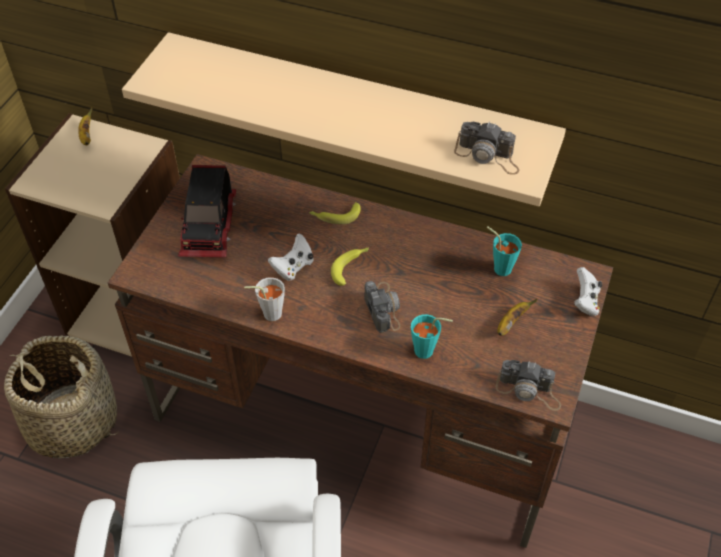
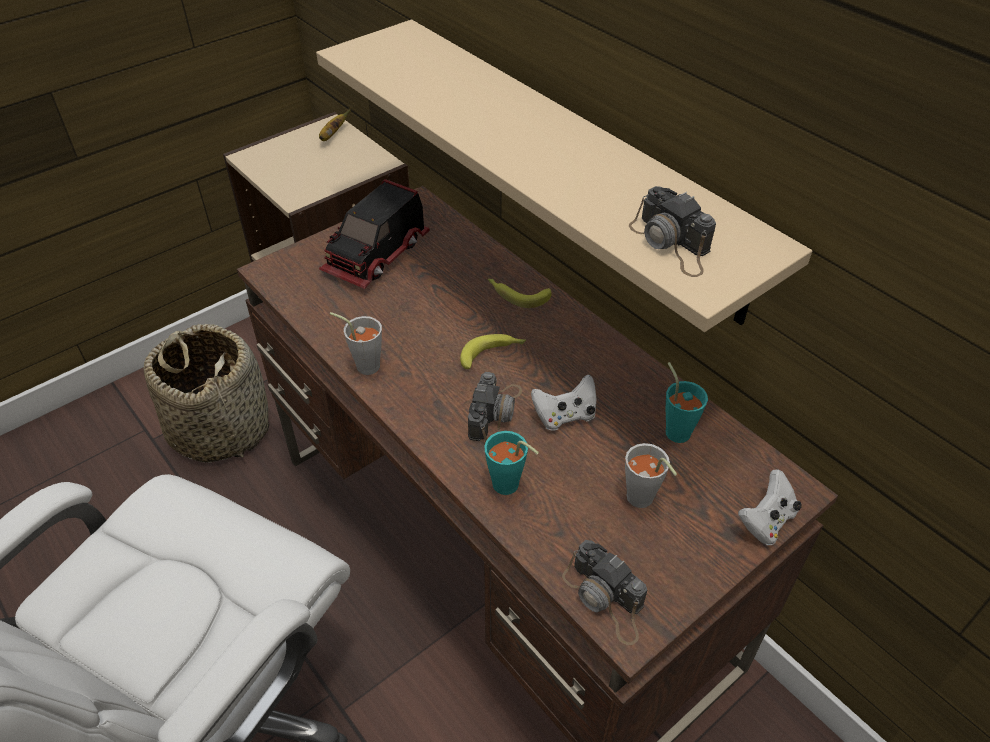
camera: 30 degrees right, 5 degrees down
white game controller [268,234,313,281] -> white game controller moved to [531,375,597,430]
banana [498,299,538,336] -> grey cup [625,443,677,508]

